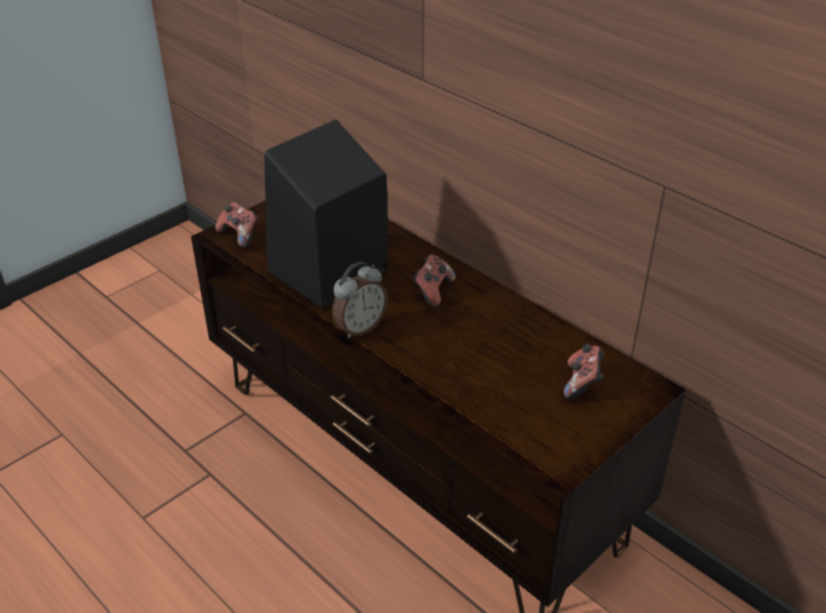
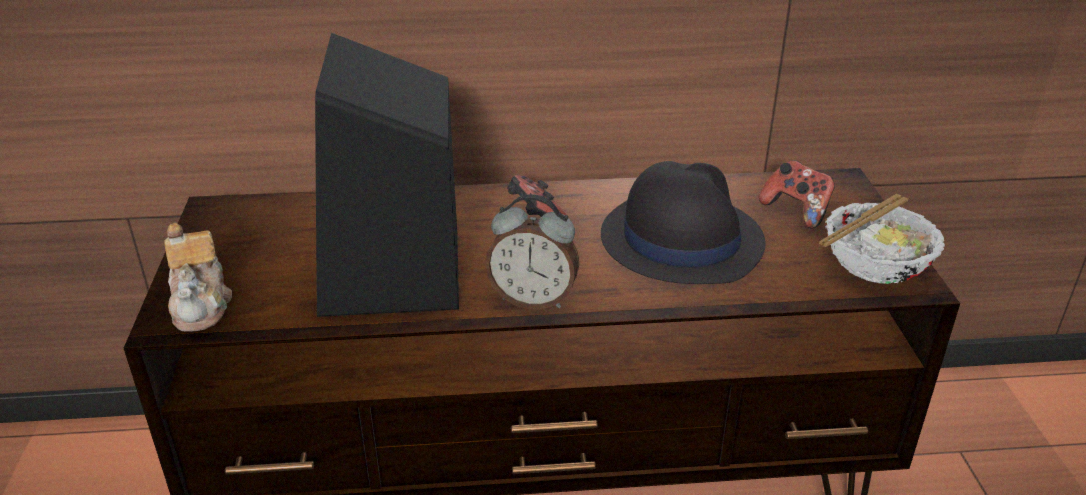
camera: 50 degrees left, 5 degrees down
game controller [215,202,258,248] -> teapot [164,223,232,332]
alarm clock [332,262,388,338] -> alarm clock turned 105 degrees clockwise [485,194,579,309]
none -> black hat [601,161,766,284]
none -> bowl [819,194,945,284]

